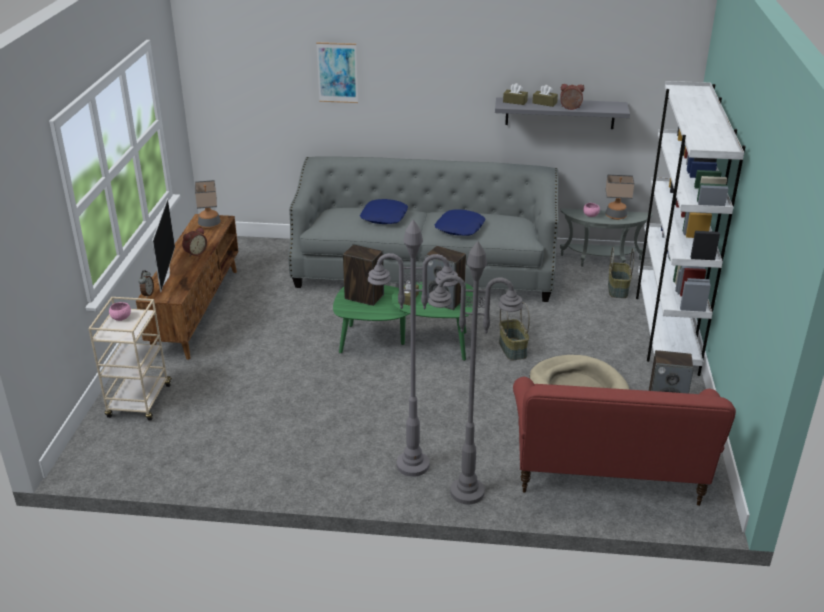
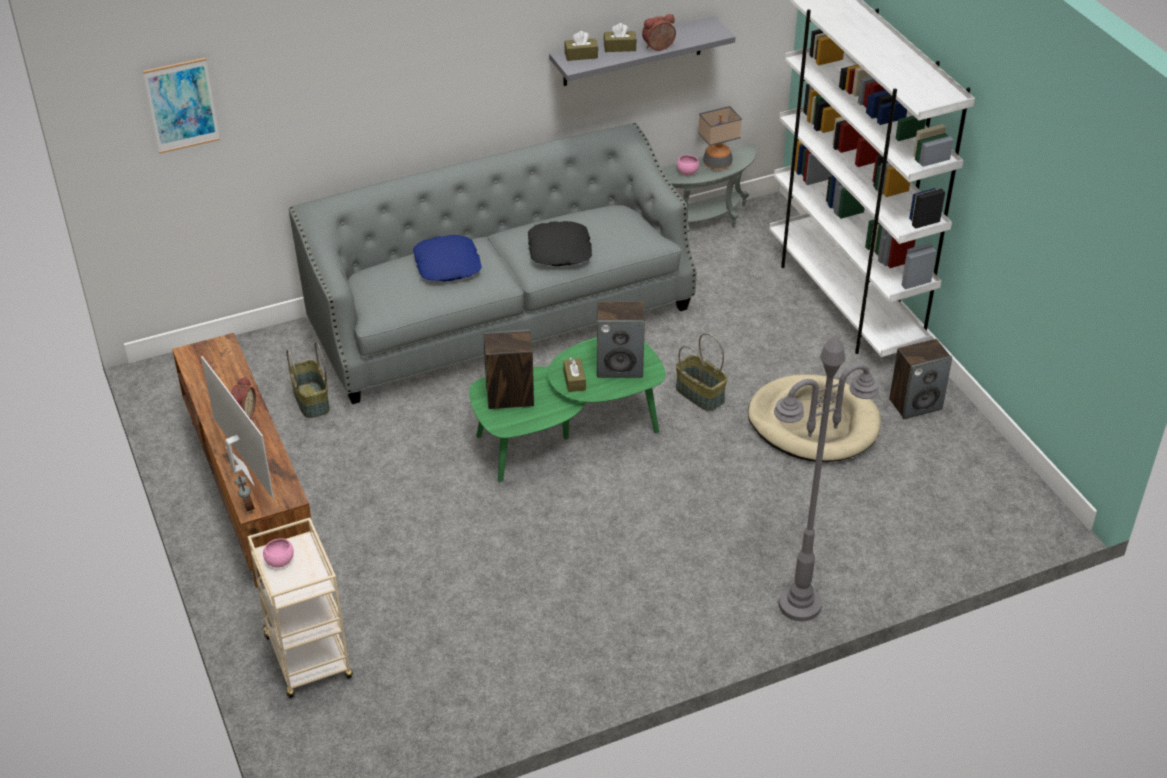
camera: 30 degrees left, 10 degrees up
table lamp [195,180,221,228] -> none
picture [316,42,358,103] -> picture moved to [143,58,220,153]
grey floor lamp [368,220,458,477] -> none
blue pillow [435,209,486,236] -> black pillow [528,221,592,266]
red sofa [513,377,736,506] -> none
basket [608,247,634,298] -> basket moved to [287,342,330,418]

